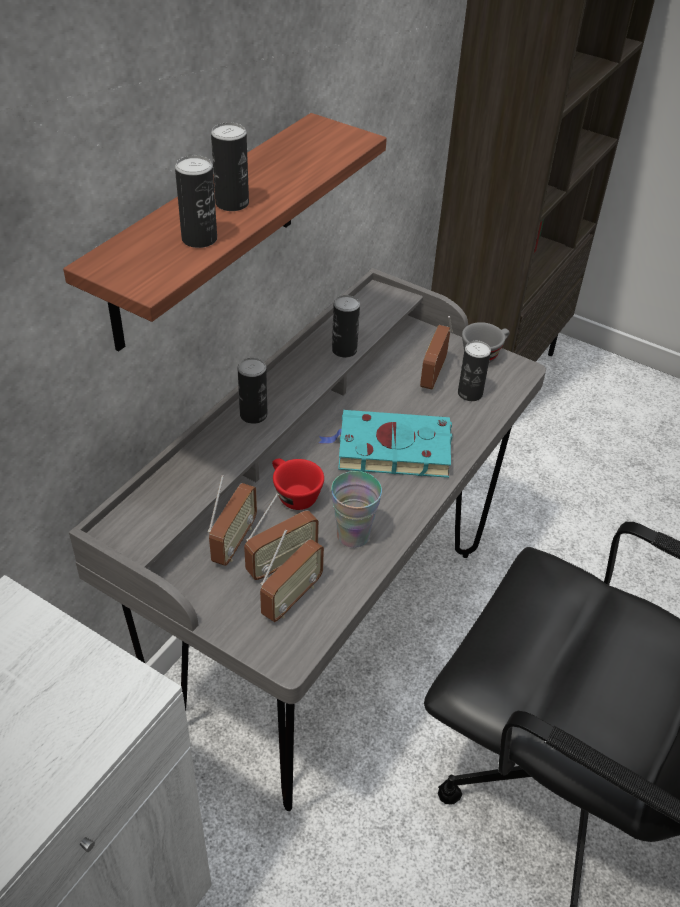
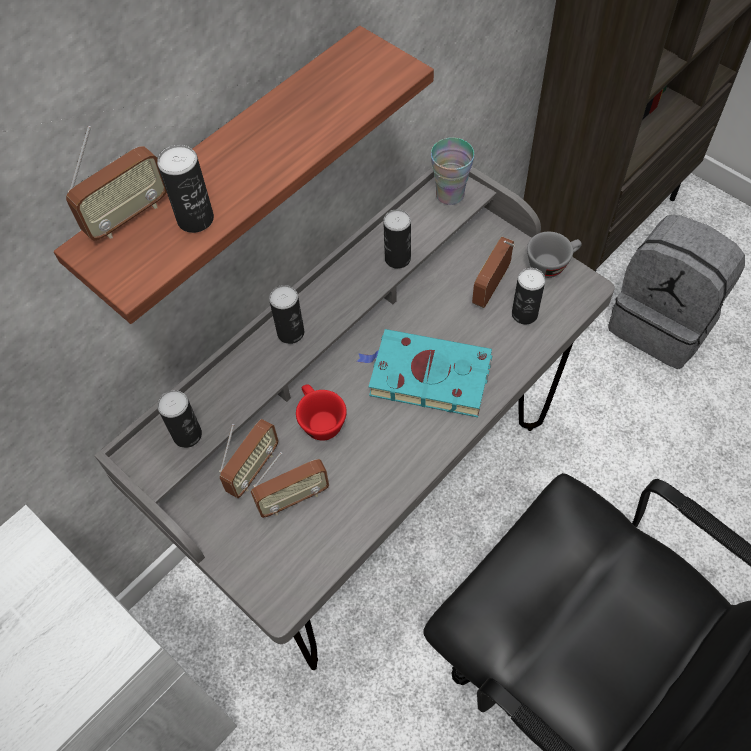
camera: 15 degrees right, 15 degrees up
can [211,123,249,211] -> can moved to [157,390,202,448]
radio [260,530,324,622] -> radio moved to [66,126,167,241]
cup [331,471,382,548] -> cup moved to [431,138,474,205]
none -> grey backpack [608,215,745,369]

